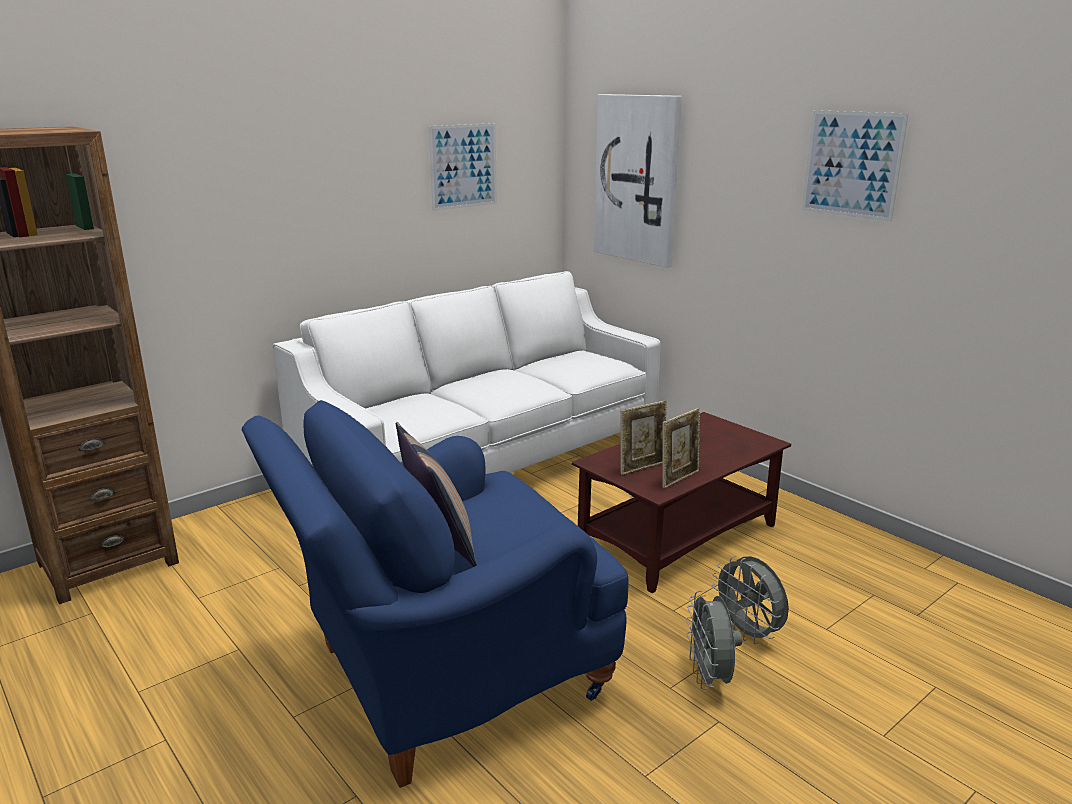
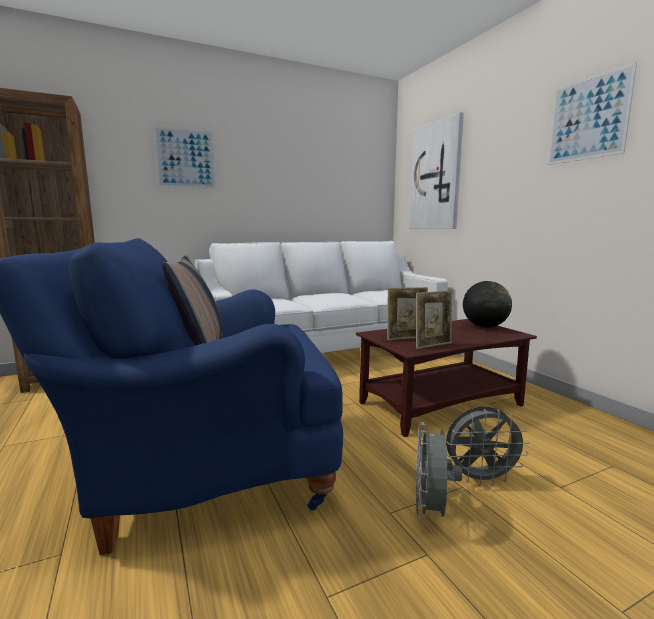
camera: 15 degrees right, 10 degrees down
picture [429,123,497,211] -> picture moved to [154,126,216,189]
grey fan [712,556,789,644] -> grey fan turned 75 degrees counterclockwise [446,406,530,486]
none -> globe [463,281,512,328]

